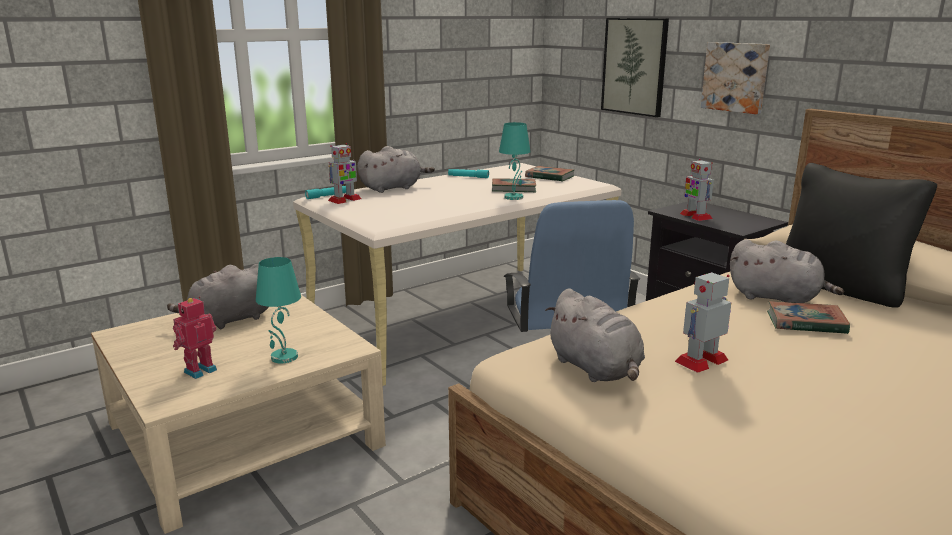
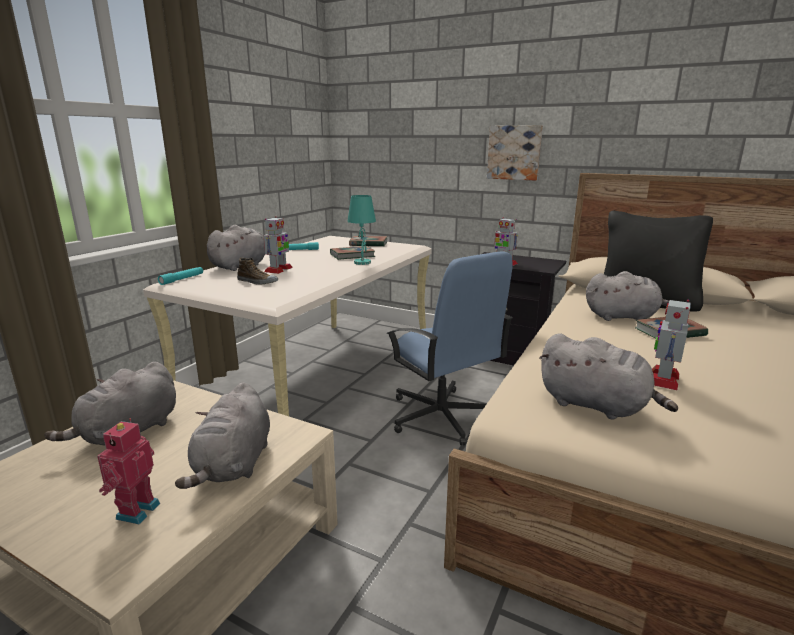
camera: 25 degrees left, 0 degrees up
turquoise table lamp [256,257,301,363] -> grey plush toy [175,382,270,489]
toy robot [328,143,361,204] -> toy robot moved to [263,216,293,274]
picture [601,18,669,117] -> none
none -> shoe [237,258,278,284]

